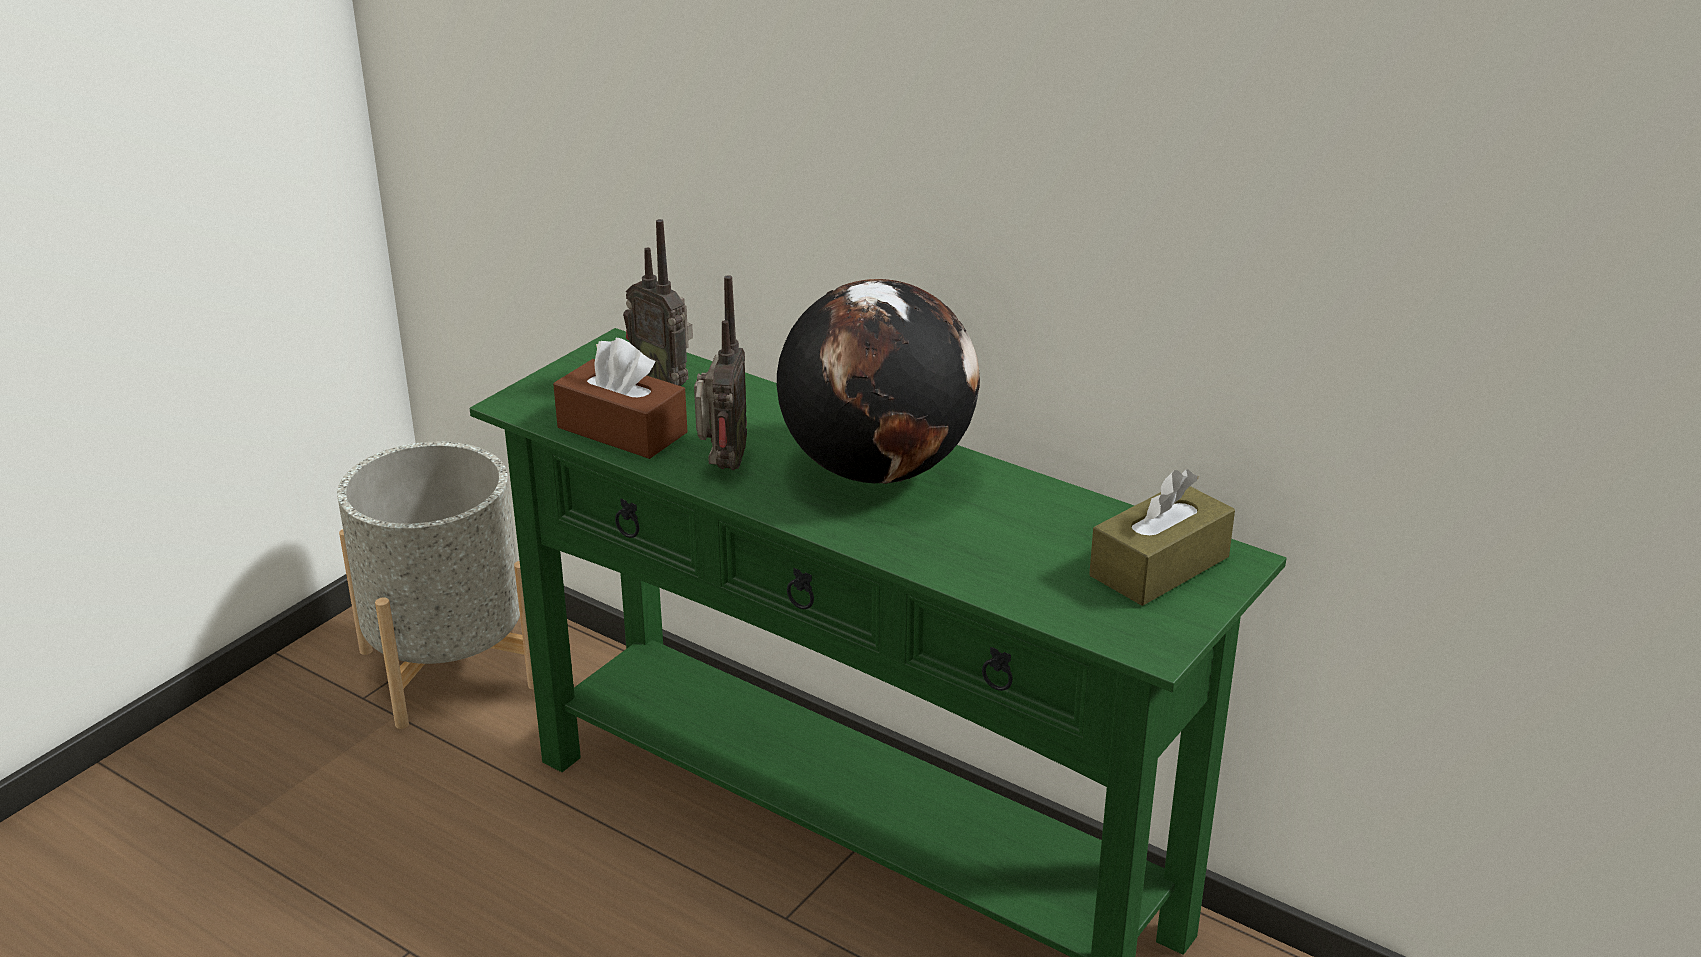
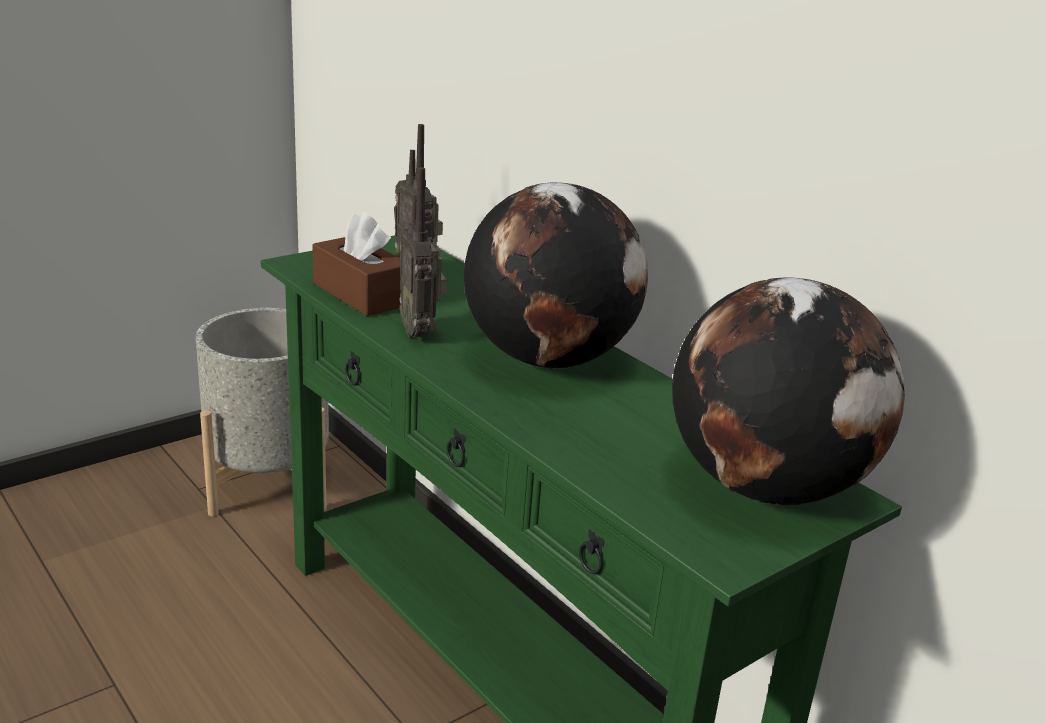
camera: 15 degrees right, 5 degrees down
radio [694,275,747,470] -> radio turned 135 degrees clockwise [400,167,447,338]
brown tissue box [1089,469,1235,606] -> globe [672,278,905,505]

